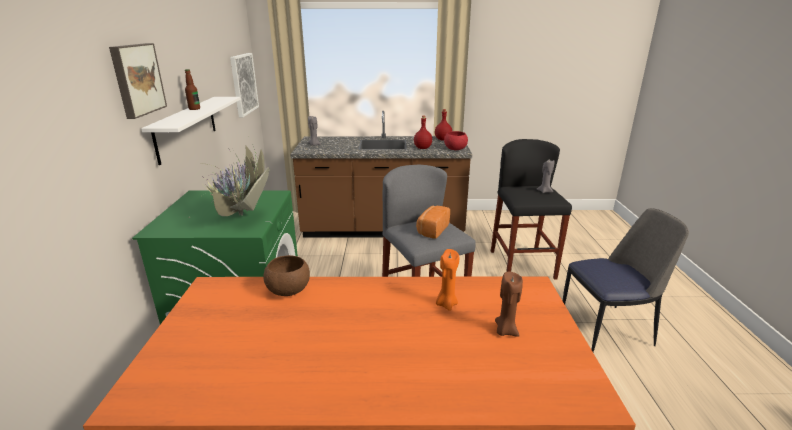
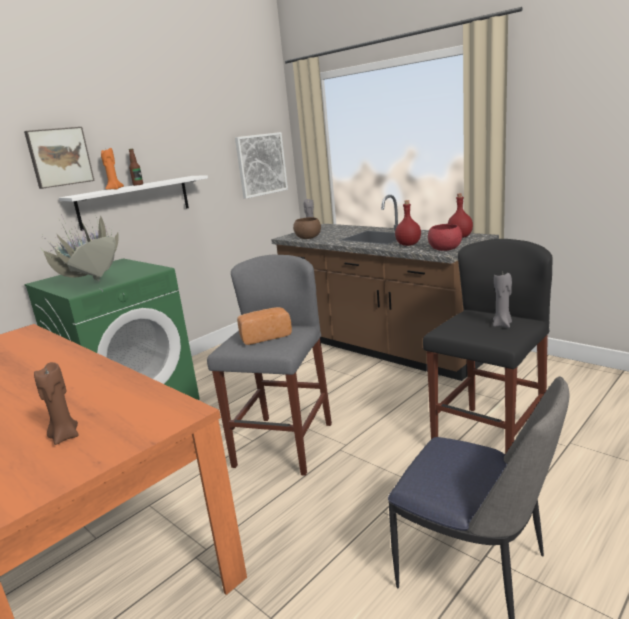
camera: 45 degrees right, 5 degrees down
brown bowl [263,255,310,296] -> brown bowl moved to [293,217,321,239]
orange candle [436,249,459,311] -> orange candle moved to [101,148,124,190]

